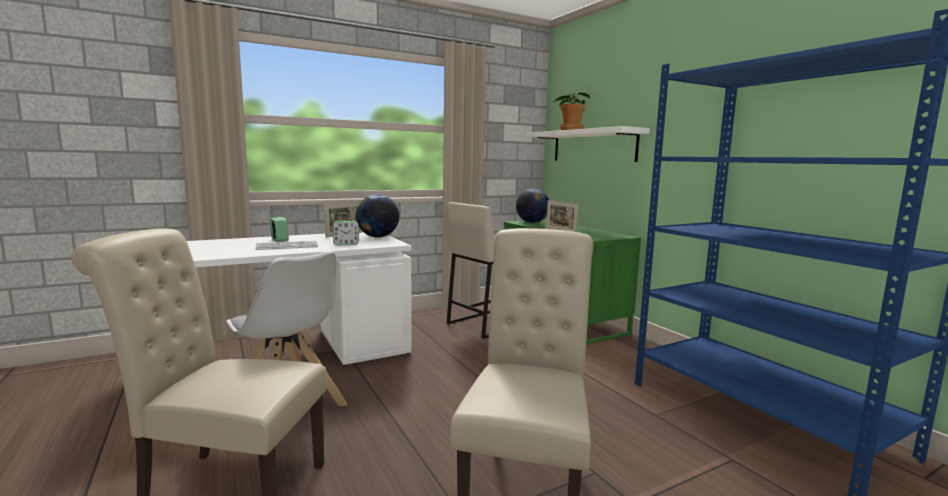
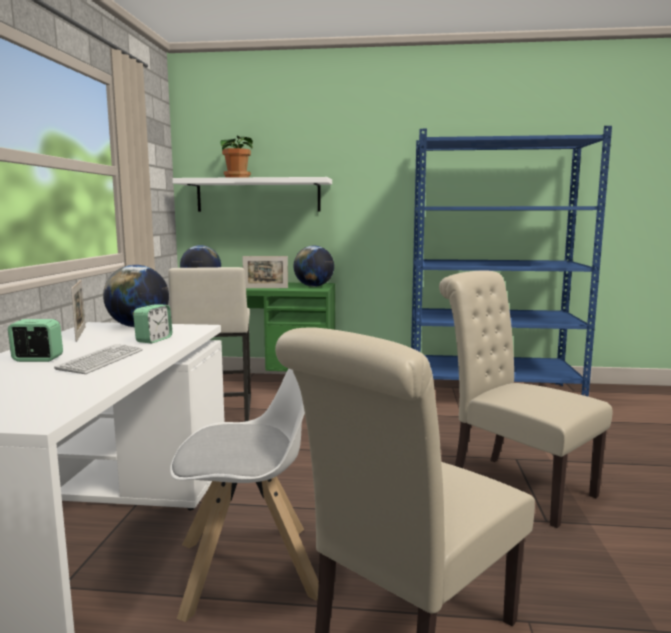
camera: 55 degrees left, 0 degrees up
none -> globe [294,246,334,287]

